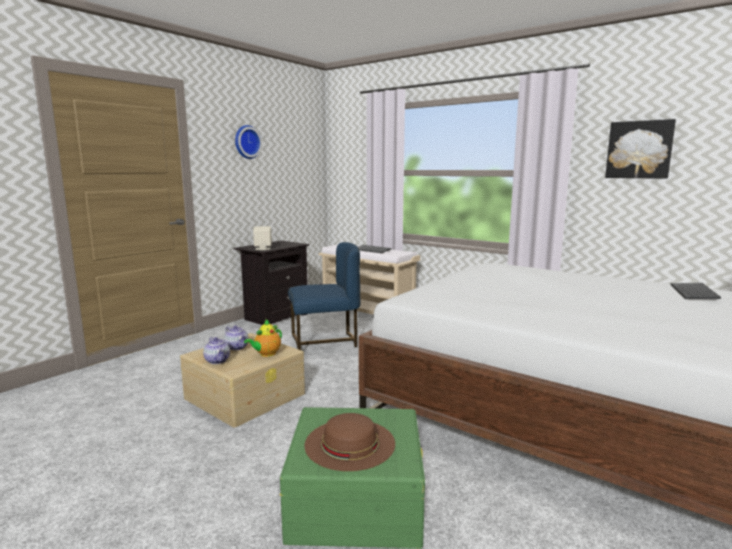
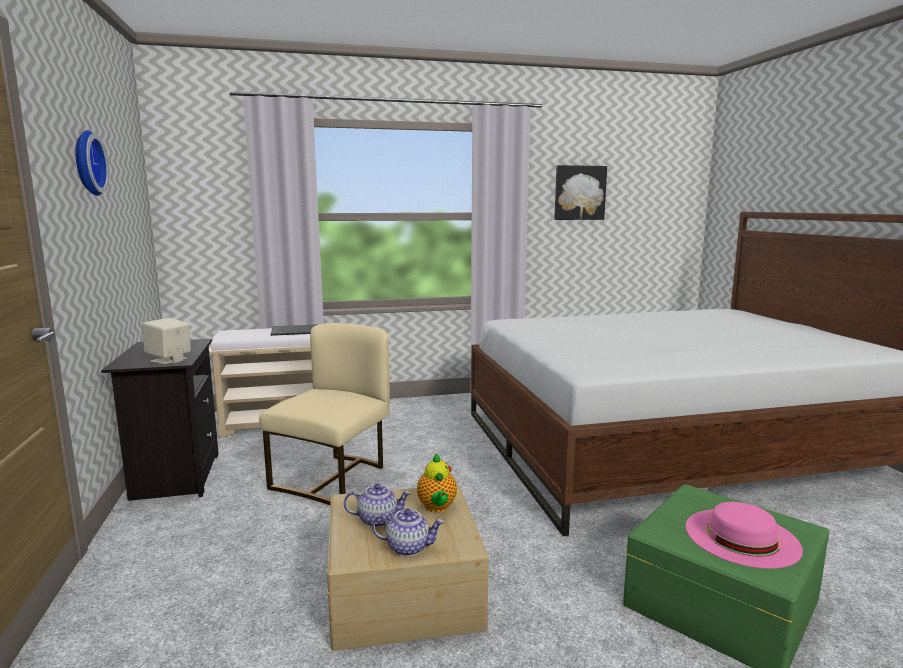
camera: 50 degrees left, 0 degrees up
blue chair [288,242,361,350] -> beige chair [259,323,390,505]
brown hat [305,413,395,471] -> pink hat [686,502,803,569]
keyboard [671,283,721,299] -> none

